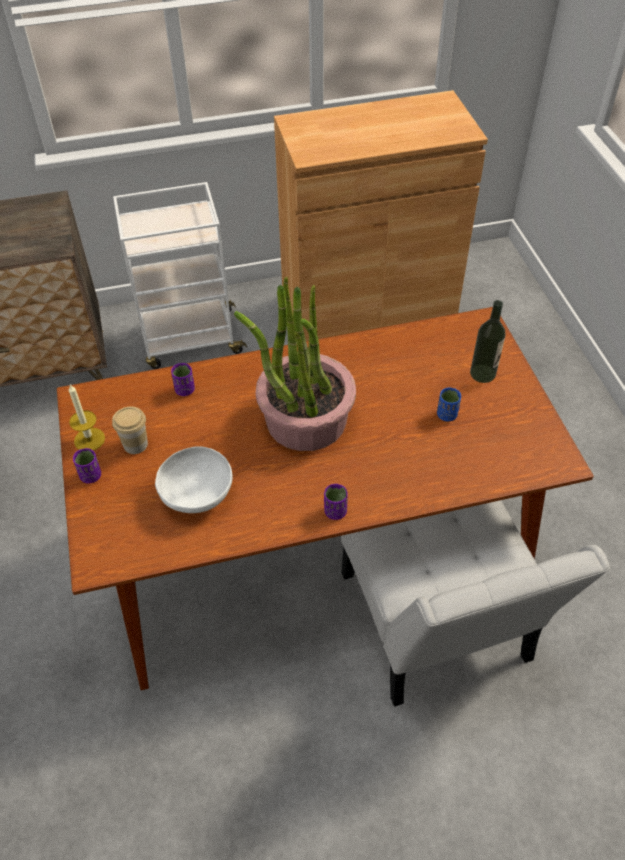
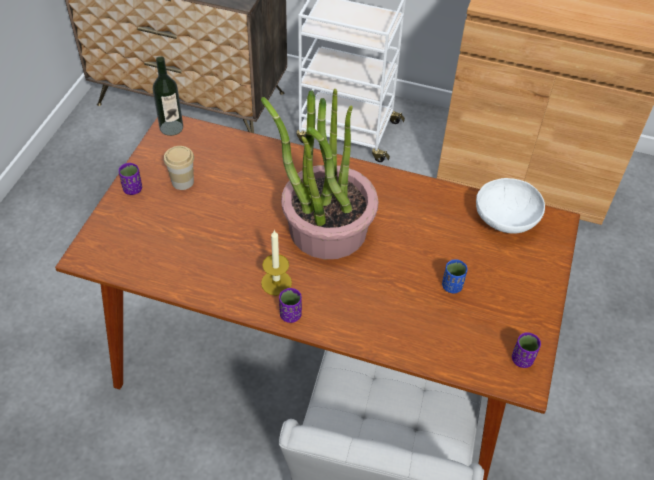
camera: 30 degrees right, 0 degrees up
candle [69,385,105,451] -> candle moved to [261,230,292,296]
white bowl [155,446,232,513] -> white bowl moved to [476,178,545,234]
purple cup [171,363,195,396] -> purple cup moved to [512,332,541,368]
bottle [470,300,506,383] -> bottle moved to [153,56,183,136]

